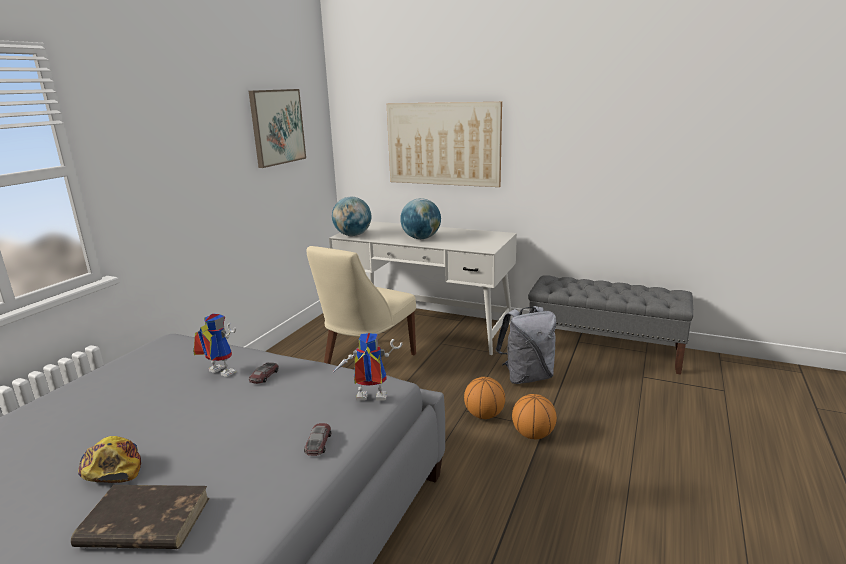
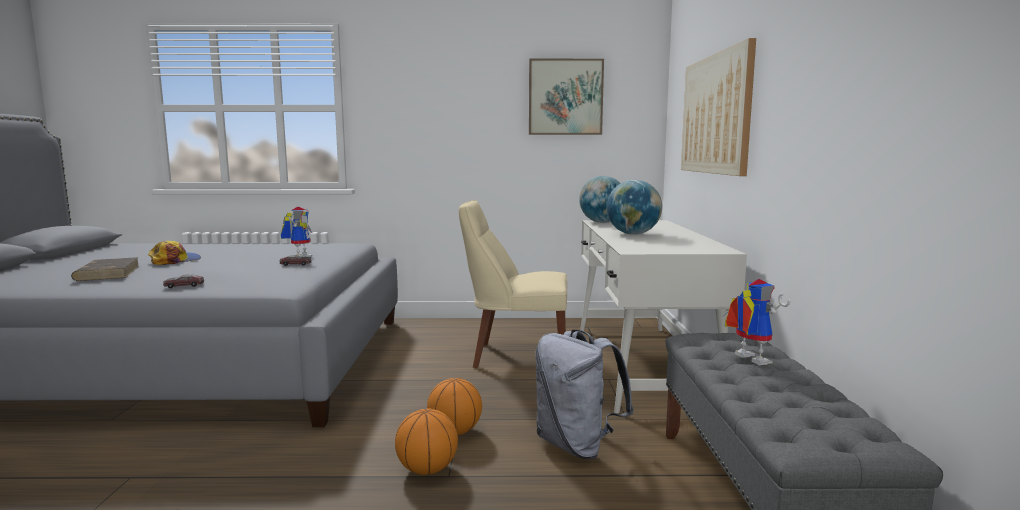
camera: 65 degrees right, 10 degrees down
toy robot [331,333,402,401] -> toy robot moved to [722,279,791,365]

